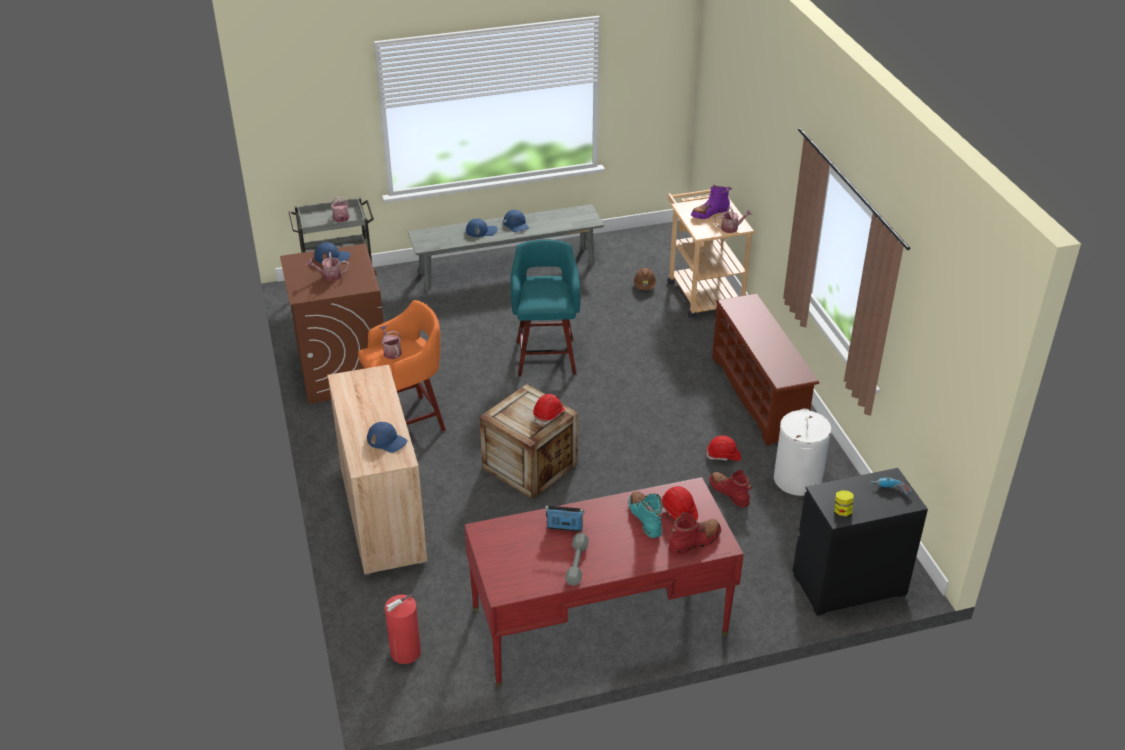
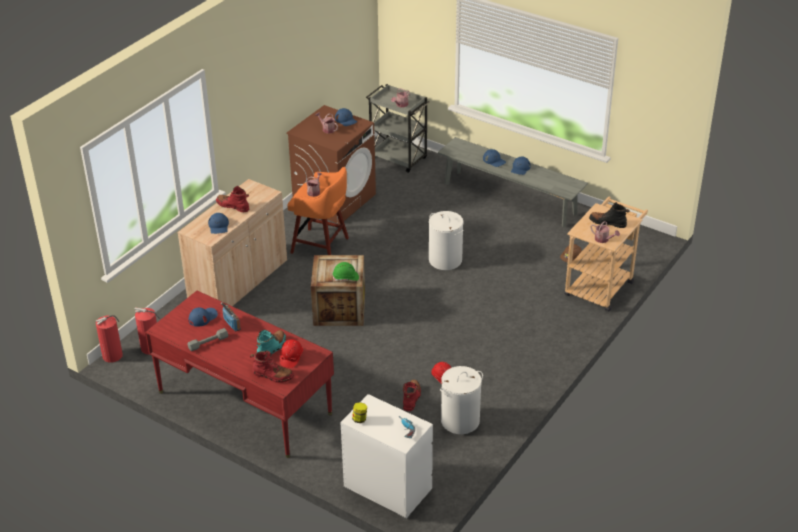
camera: 50 degrees right, 0 degrees up
turquoise stool [511,239,581,377] -> white laundry basket [429,211,464,270]
red hard hat [533,394,565,425] -> green hard hat [333,262,359,281]
purple boot [691,185,732,219] -> black boot [589,202,630,228]
brown shoe rack [712,294,819,446] -> none
black dresser [792,468,928,616] -> white dresser [341,394,433,519]
none -> fire extinguisher [96,315,123,363]
none -> blue cap [189,307,218,327]
none -> red boot [216,186,249,212]

